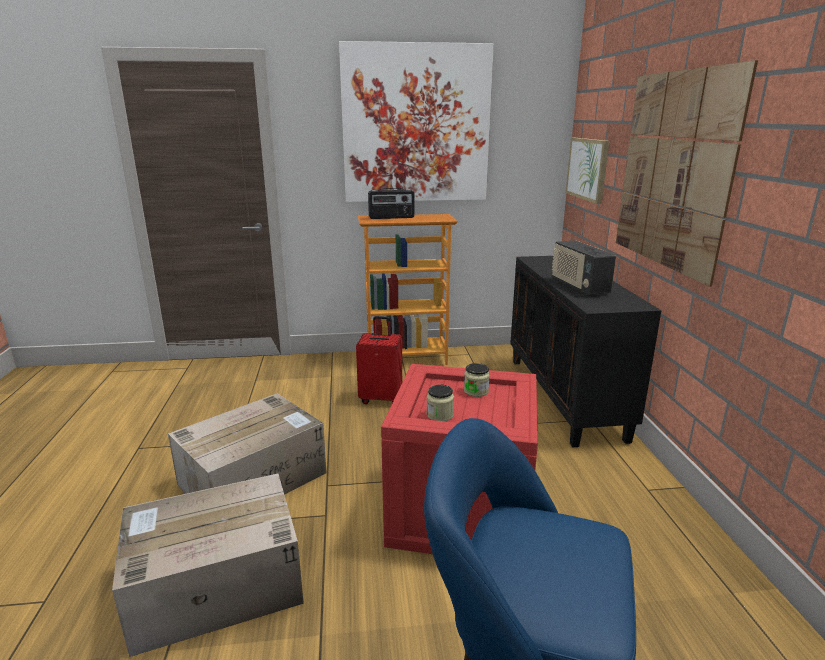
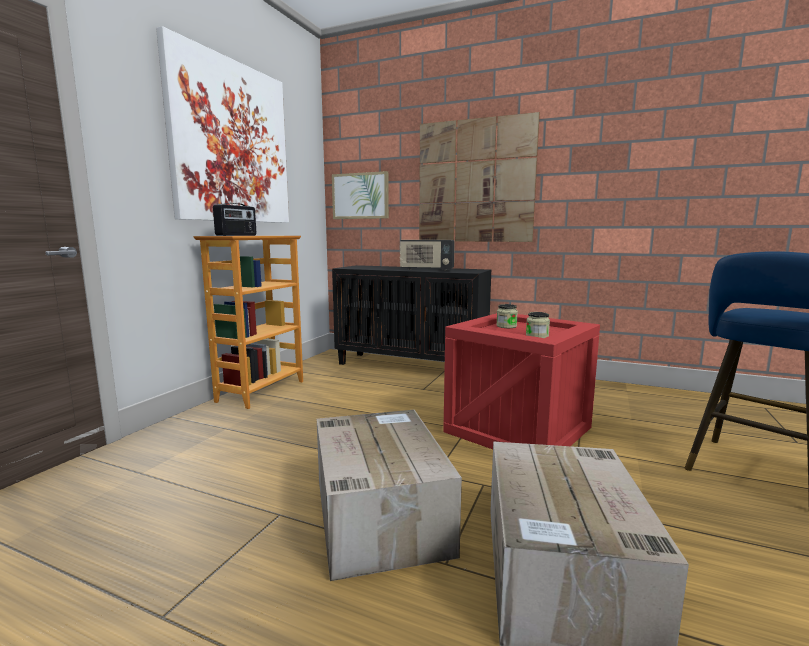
camera: 60 degrees left, 10 degrees down
red suitcase [356,316,402,404] -> none

